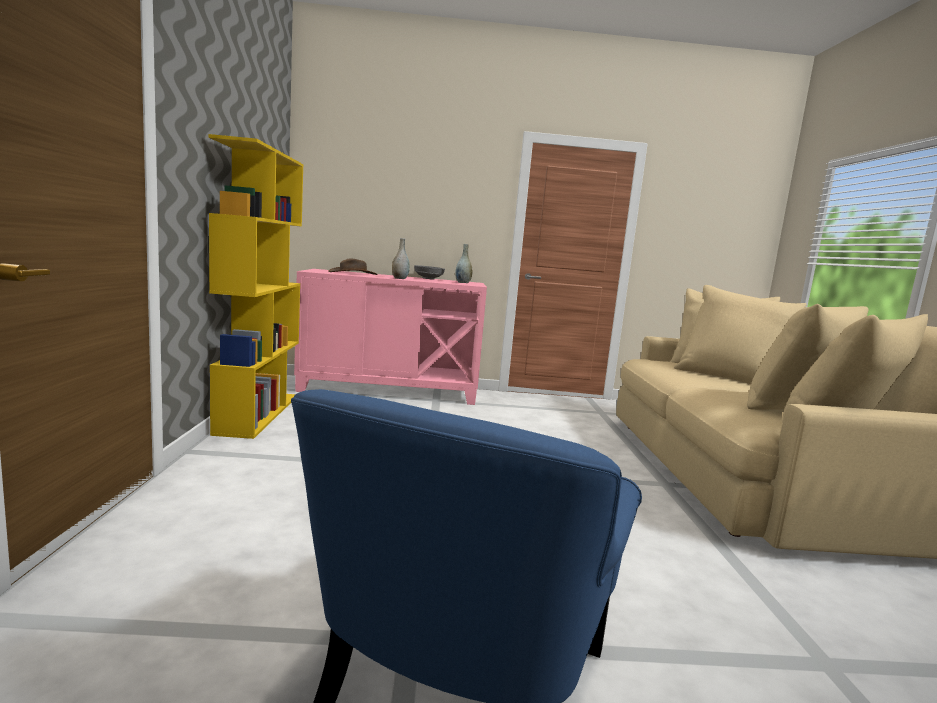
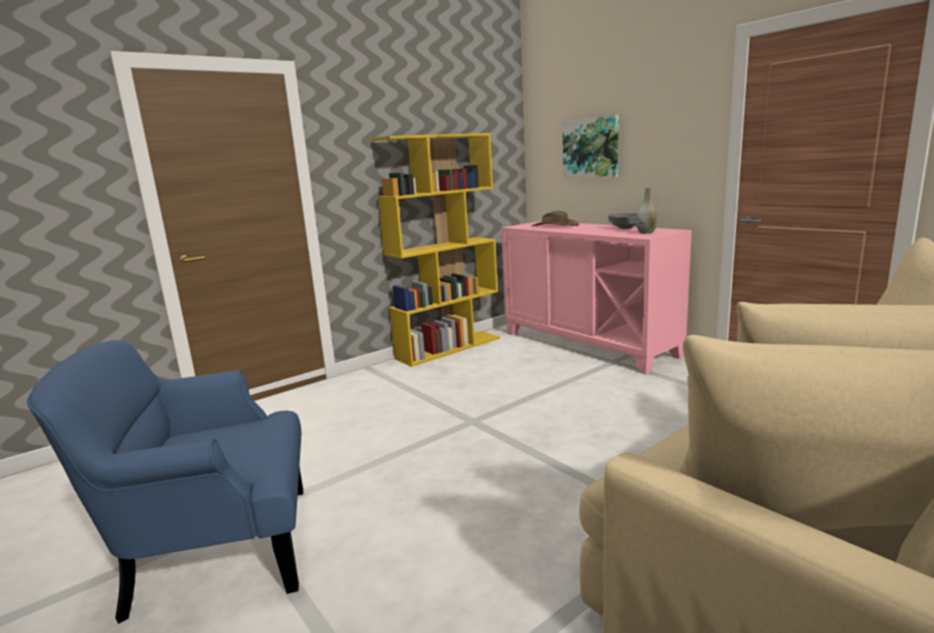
camera: 55 degrees right, 5 degrees up
grey vase [392,238,410,279] -> none
none -> picture [563,115,619,178]

